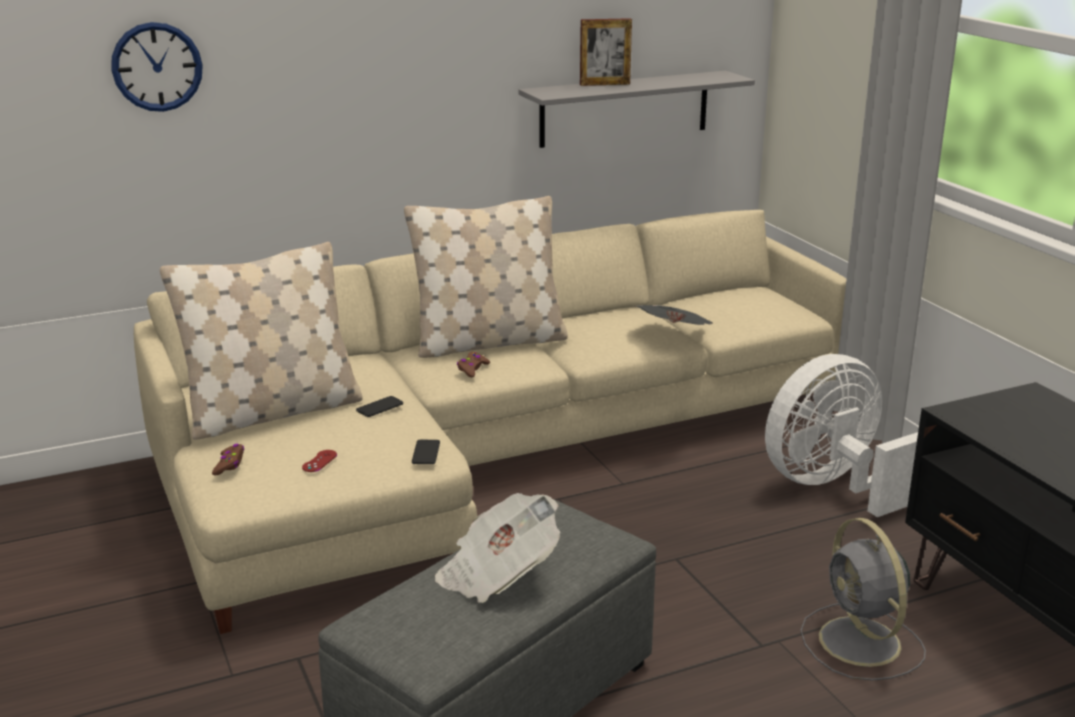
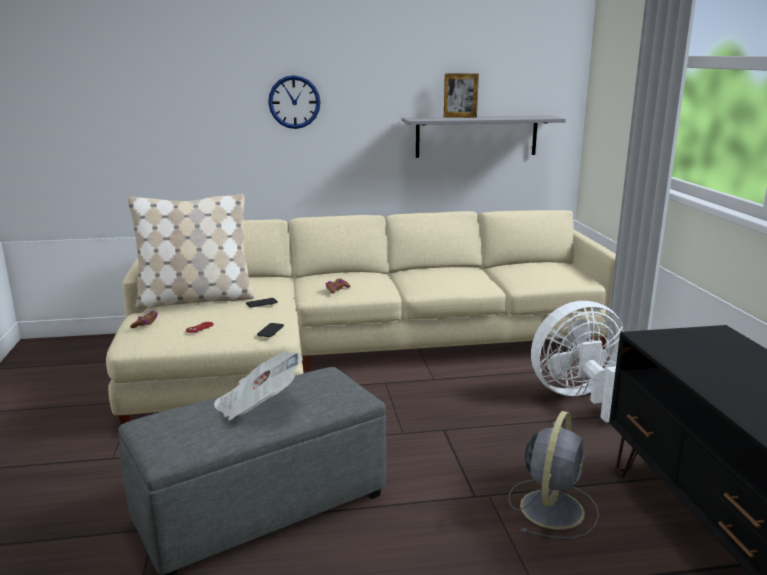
camera: 15 degrees right, 5 degrees down
wall clock [111,22,203,112] -> wall clock moved to [268,75,320,129]
beige pillow [404,196,568,358] -> none
newspaper [634,305,713,325] -> none
grey fan [800,518,926,681] -> grey fan turned 150 degrees counterclockwise [509,411,599,539]

